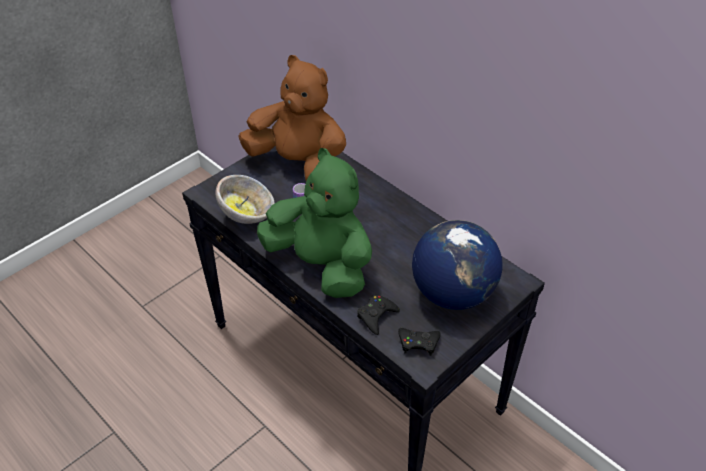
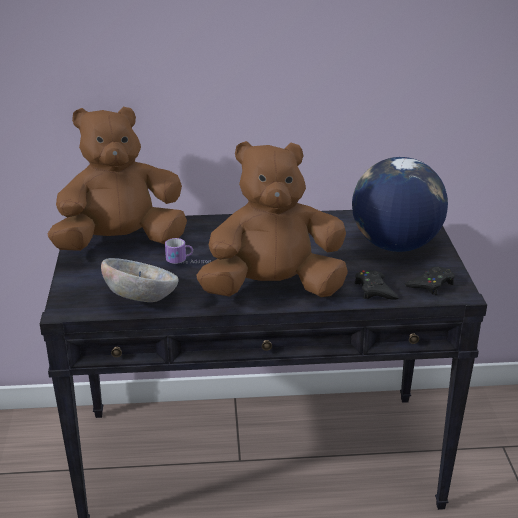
camera: 50 degrees left, 15 degrees down
green plush toy [257,148,372,298] -> brown plush toy [197,141,348,297]

